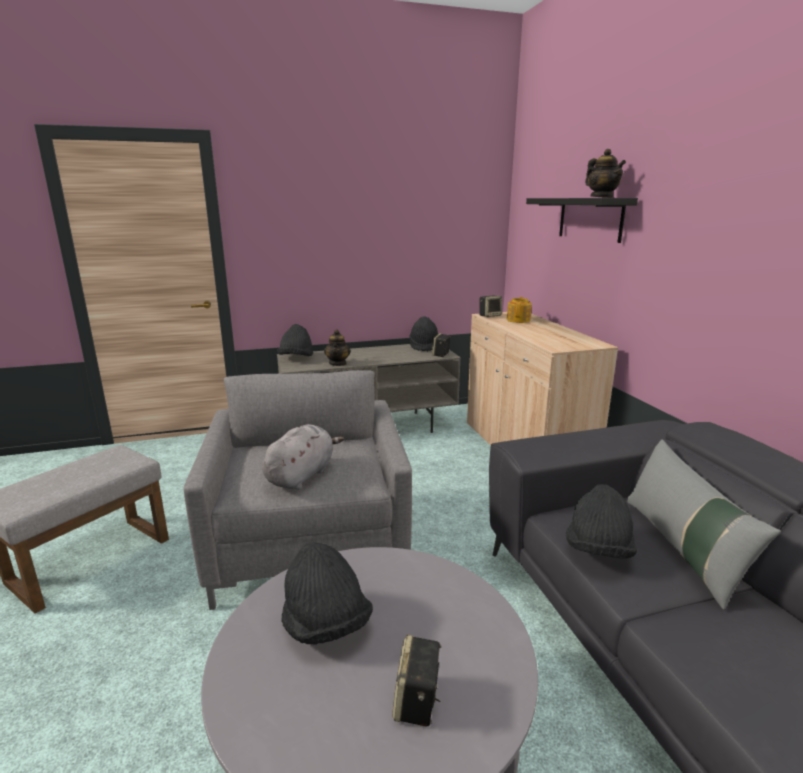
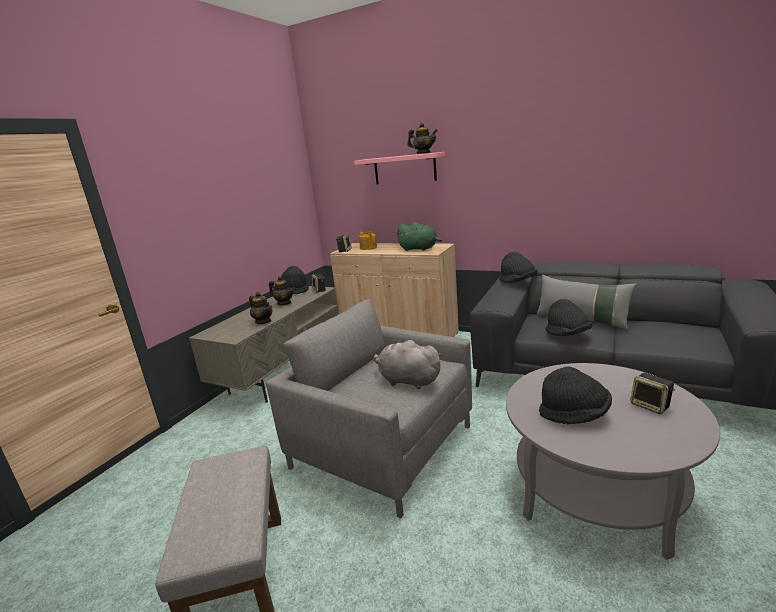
camera: 45 degrees left, 0 degrees up
grey plush toy [262,424,344,490] -> grey plush toy turned 45 degrees counterclockwise [374,340,442,389]
black hat [277,324,313,356] -> black hat moved to [499,252,538,283]
black shelf [526,198,638,243] -> pink shelf [354,152,445,184]
none -> teapot [269,276,294,305]
none -> green plush toy [396,222,442,251]

